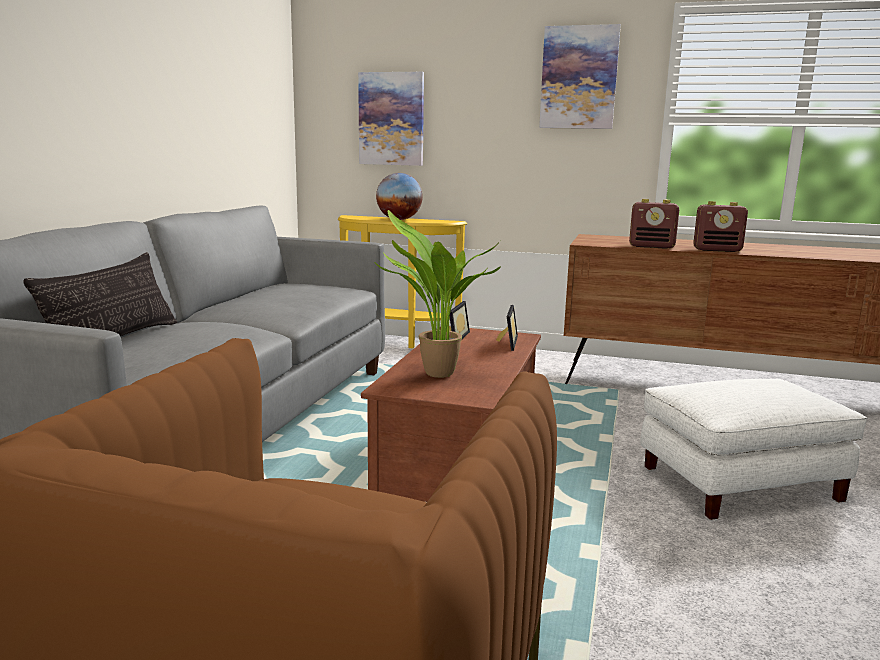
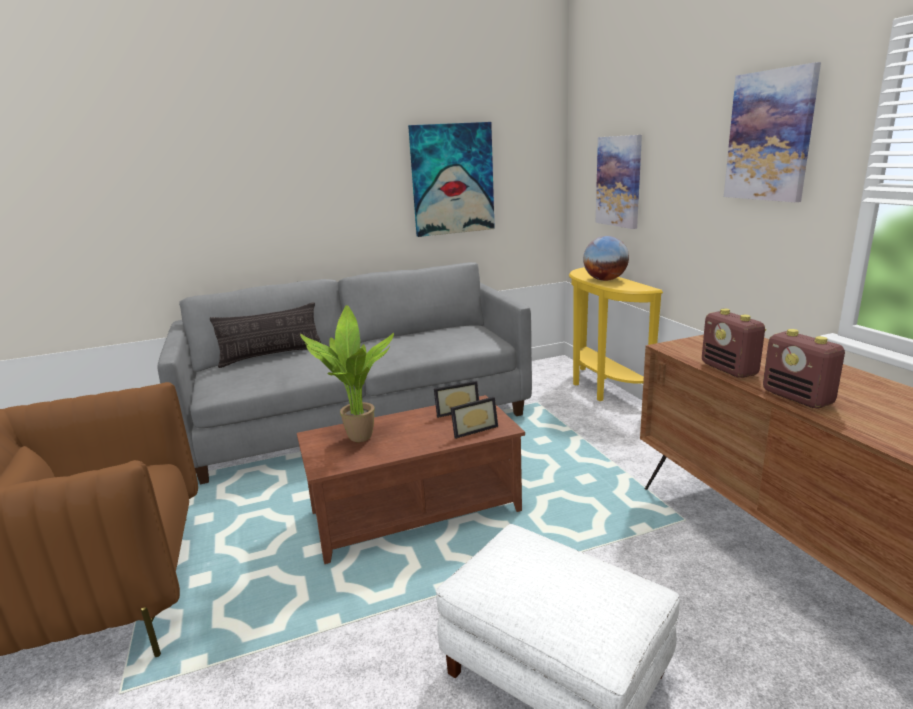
camera: 55 degrees right, 5 degrees up
none -> picture [408,122,495,237]

